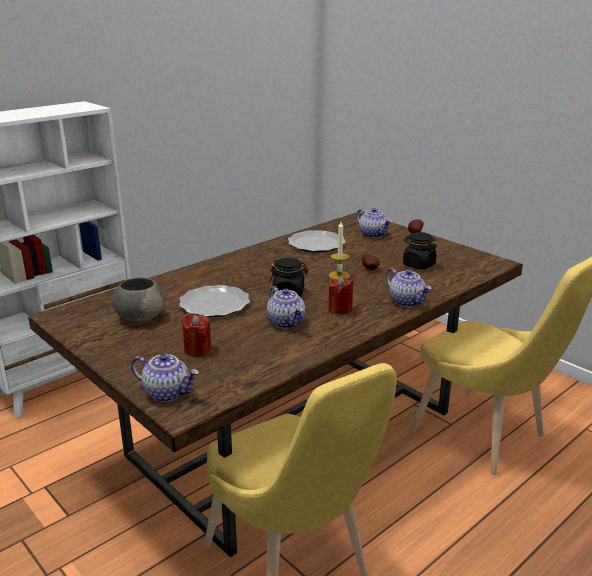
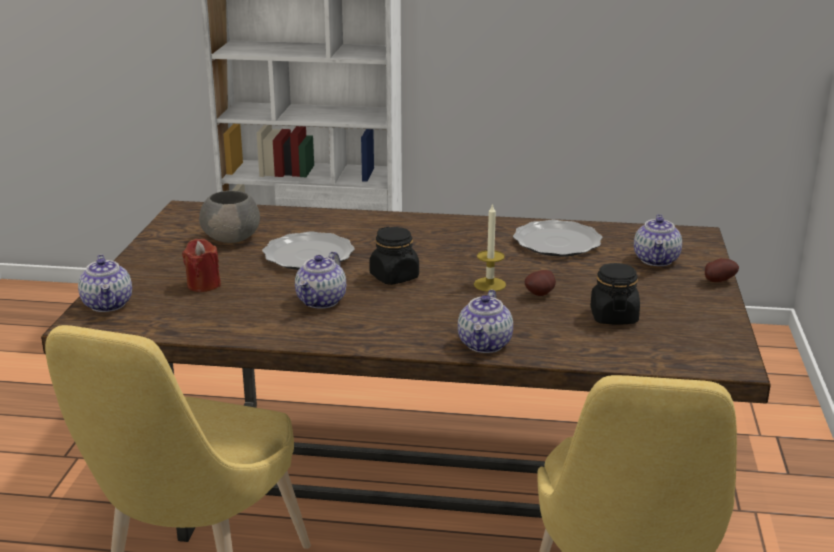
camera: 50 degrees right, 0 degrees up
red candle [328,276,354,315] -> none

